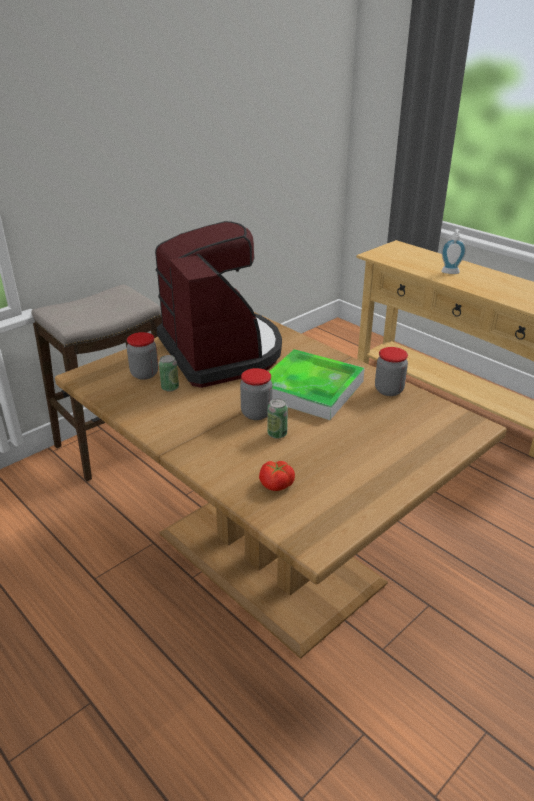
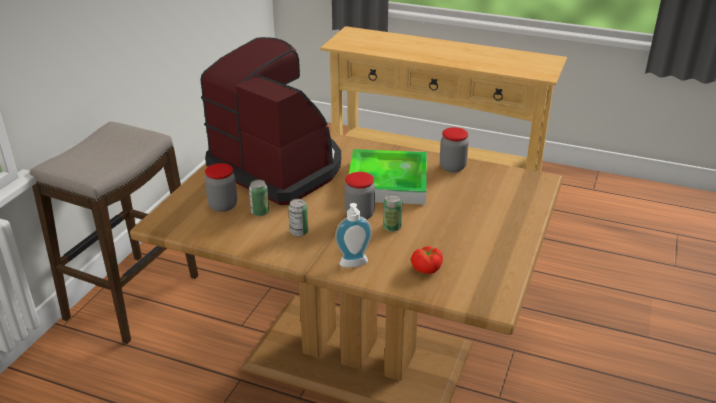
camera: 25 degrees left, 0 degrees up
soap dispenser [441,229,466,274] -> soap dispenser moved to [335,203,372,267]
none -> can [288,199,308,236]

